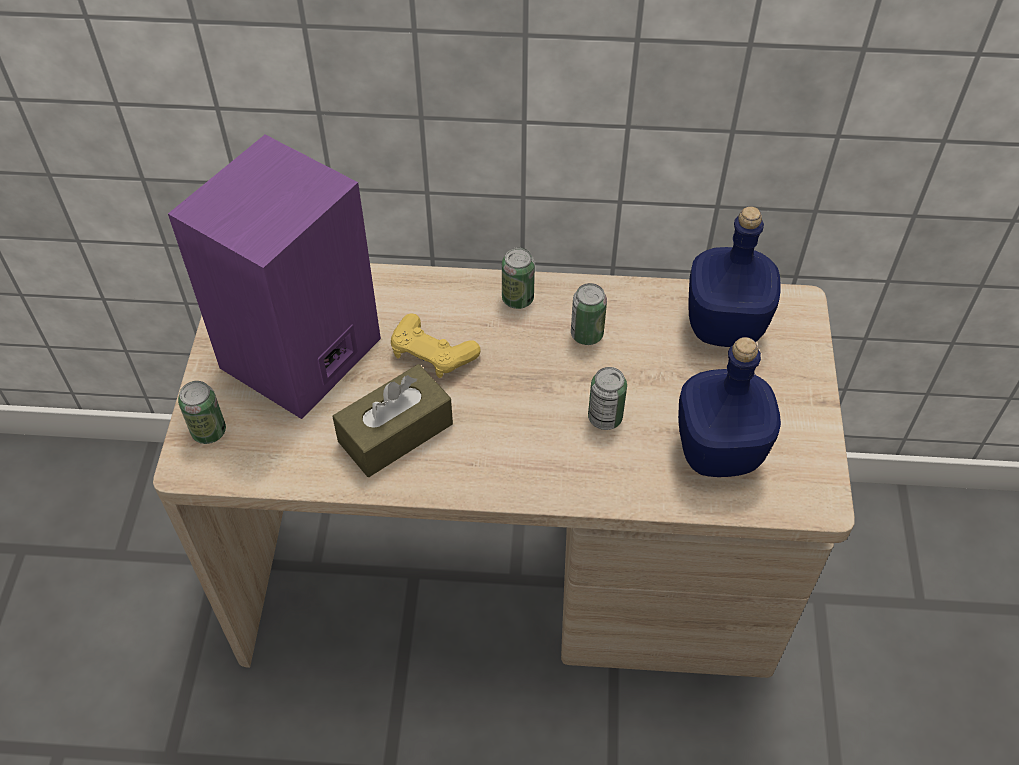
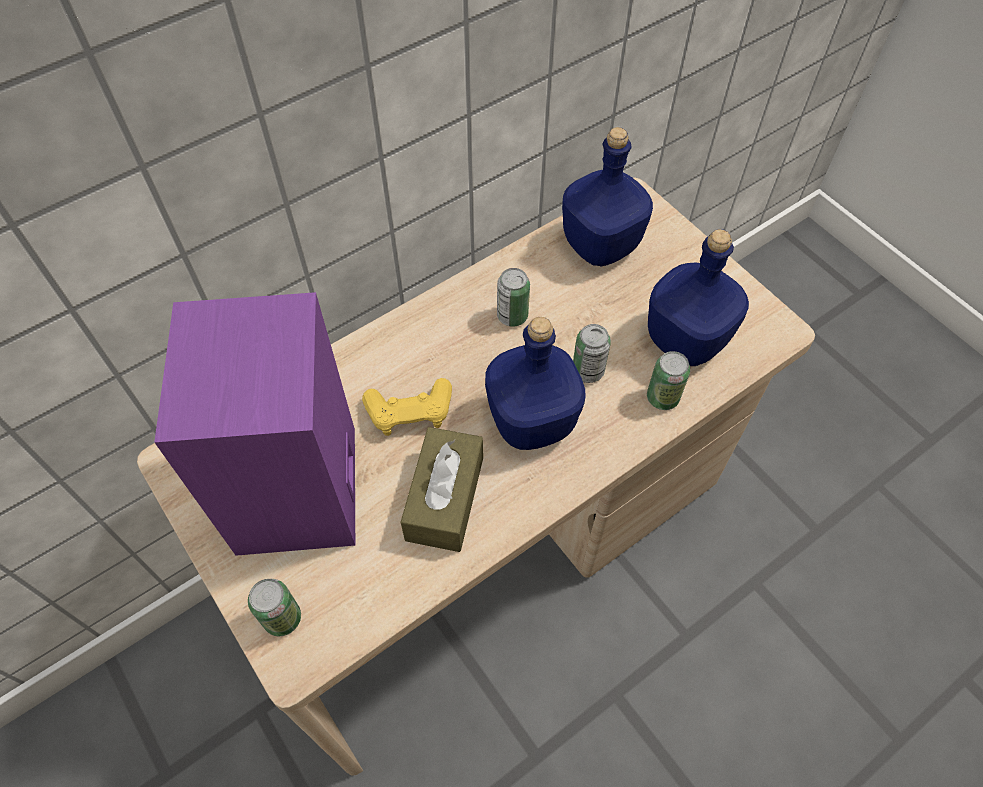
camera: 40 degrees left, 5 degrees up
can [502,247,535,309] -> can moved to [647,351,690,410]
none -> blue bottle [485,317,585,450]

